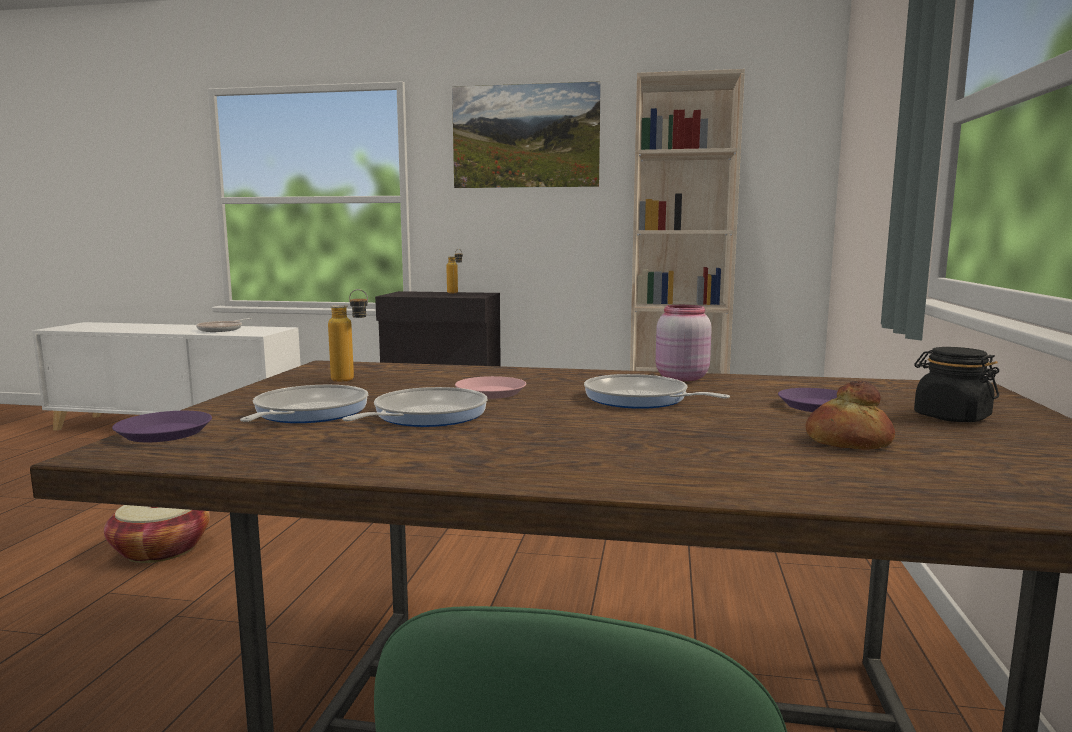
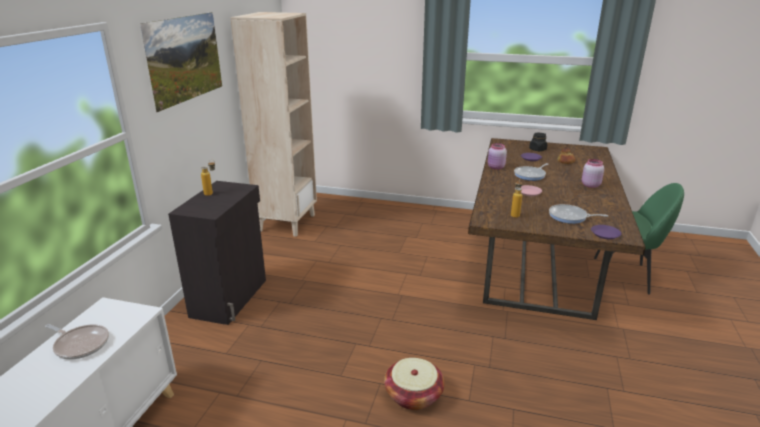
camera: 85 degrees left, 15 degrees up
frying pan [342,387,487,427] -> none
none -> pink jar [582,159,604,188]

